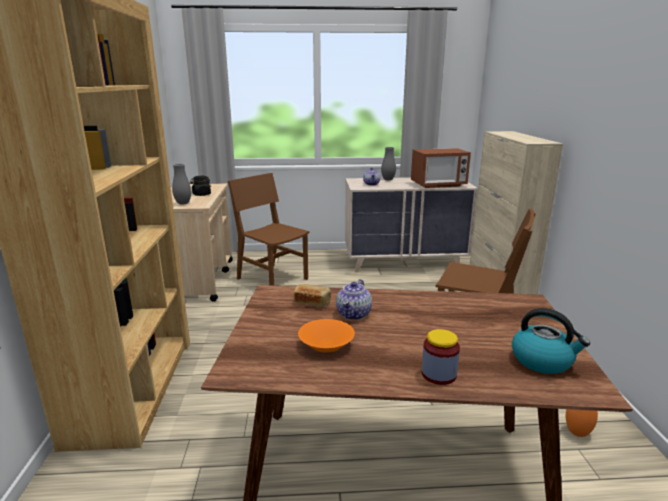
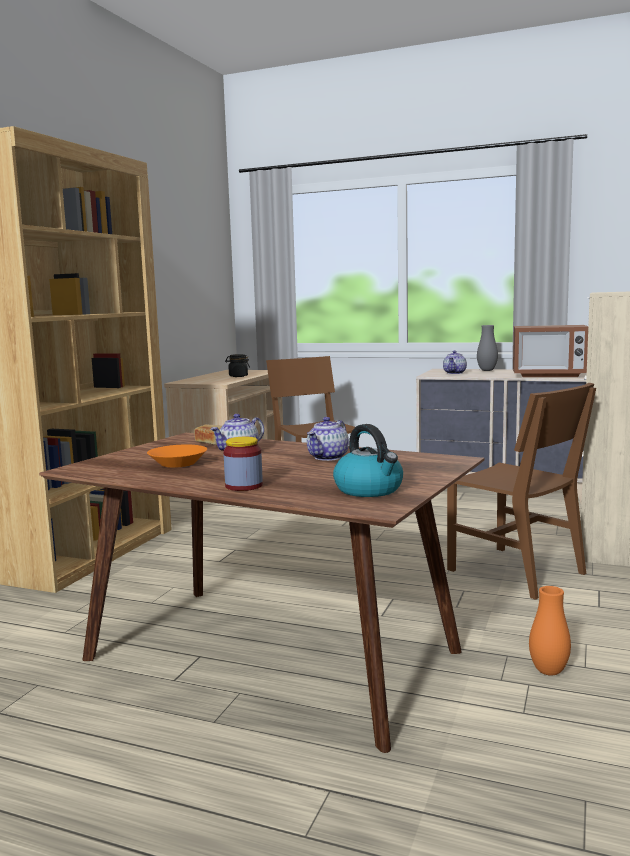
camera: 25 degrees right, 10 degrees down
grey vase [172,164,191,205] -> none
none -> teapot [307,417,349,461]

